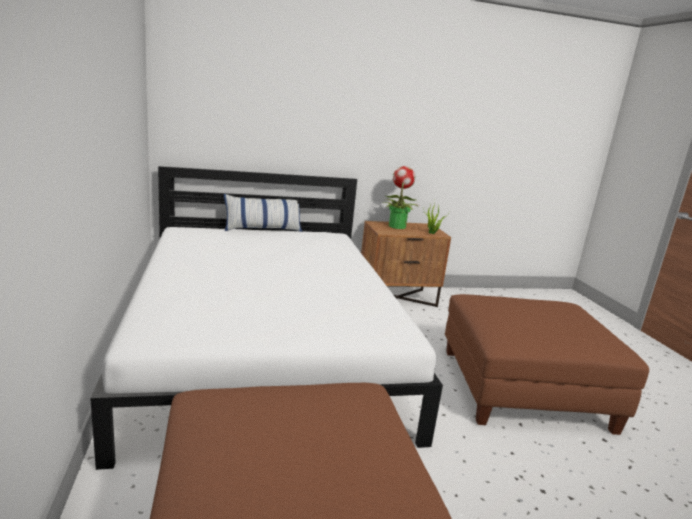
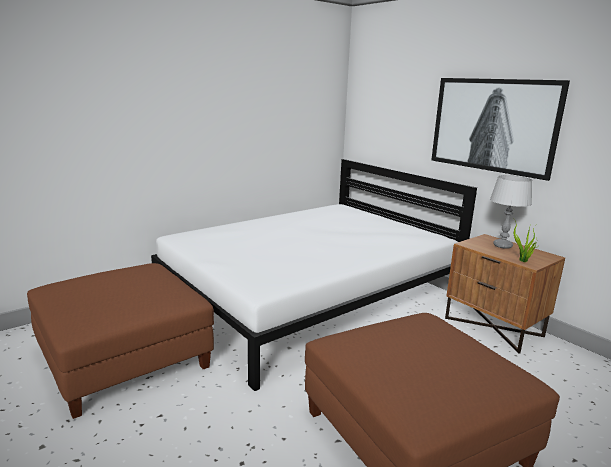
camera: 65 degrees right, 0 degrees up
pillow [224,194,302,232] -> none
potted plant [382,166,419,229] -> grey table lamp [490,175,532,249]
none -> picture [431,78,570,181]

